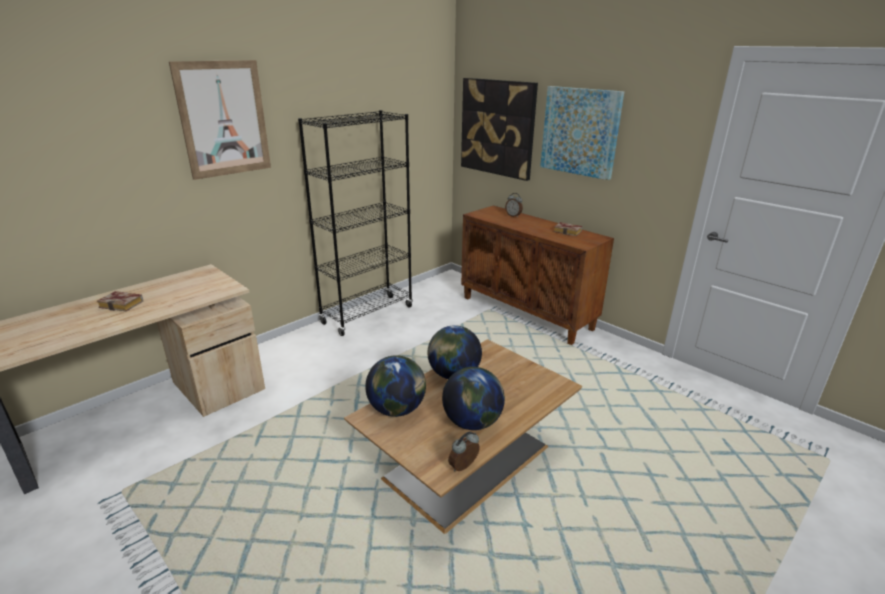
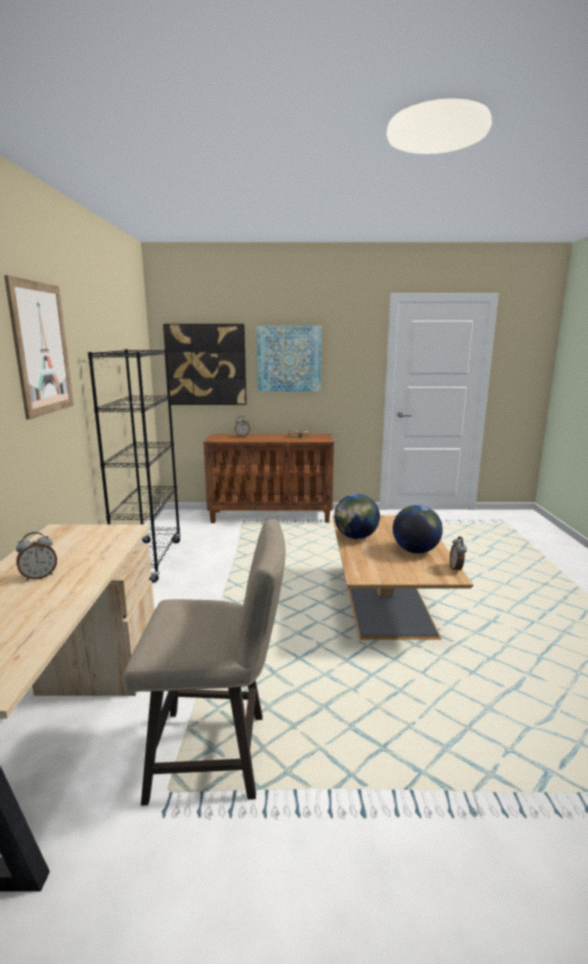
camera: 45 degrees left, 10 degrees down
book [97,291,143,312] -> alarm clock [16,532,57,581]
globe [365,355,426,417] -> none
none -> beige stool [124,519,286,805]

